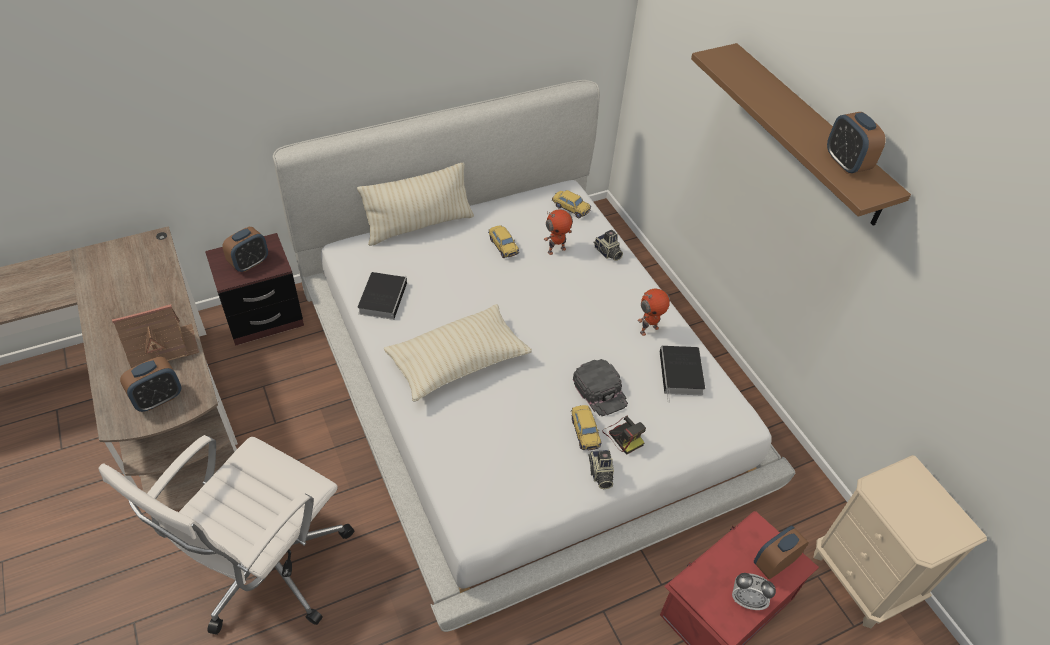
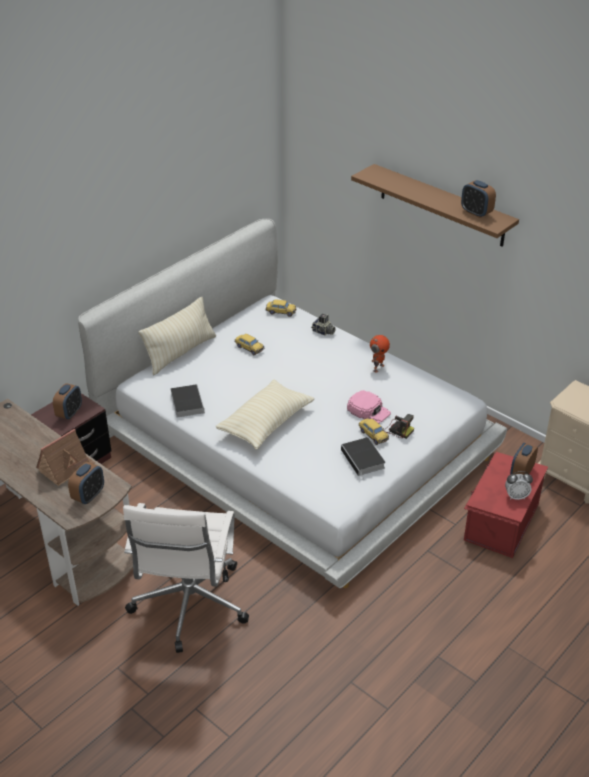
camera: 20 degrees left, 10 degrees down
toy robot [544,209,573,255] -> none
black cap [573,359,628,416] -> pink cap [347,390,391,424]
camera [588,450,614,489] -> none
book [660,346,705,403] -> book moved to [341,437,385,481]

